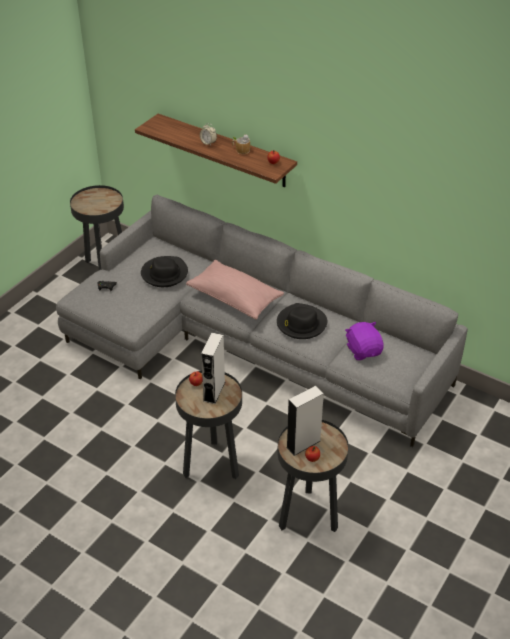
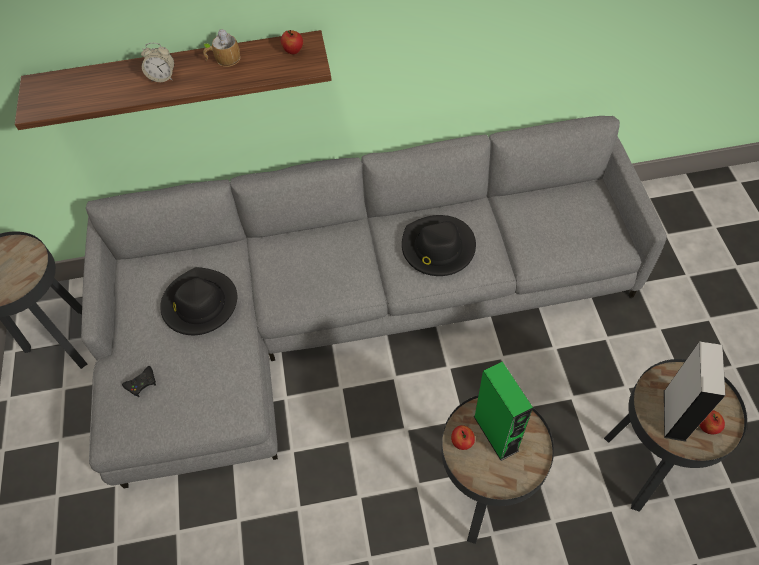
camera: 40 degrees left, 15 degrees up
pink pillow [186,260,284,320] -> none
grey speaker [201,332,225,404] -> green speaker [474,362,533,461]
purple plush toy [345,322,383,360] -> none

